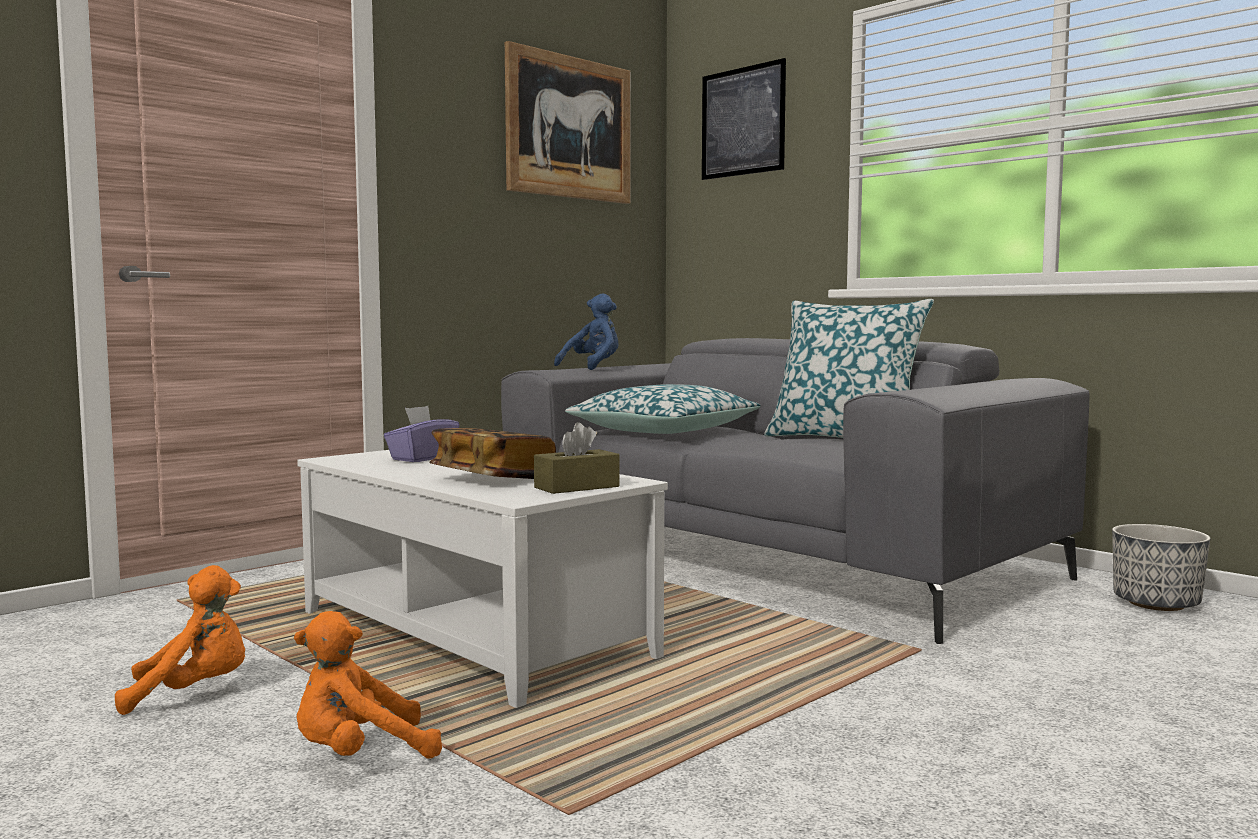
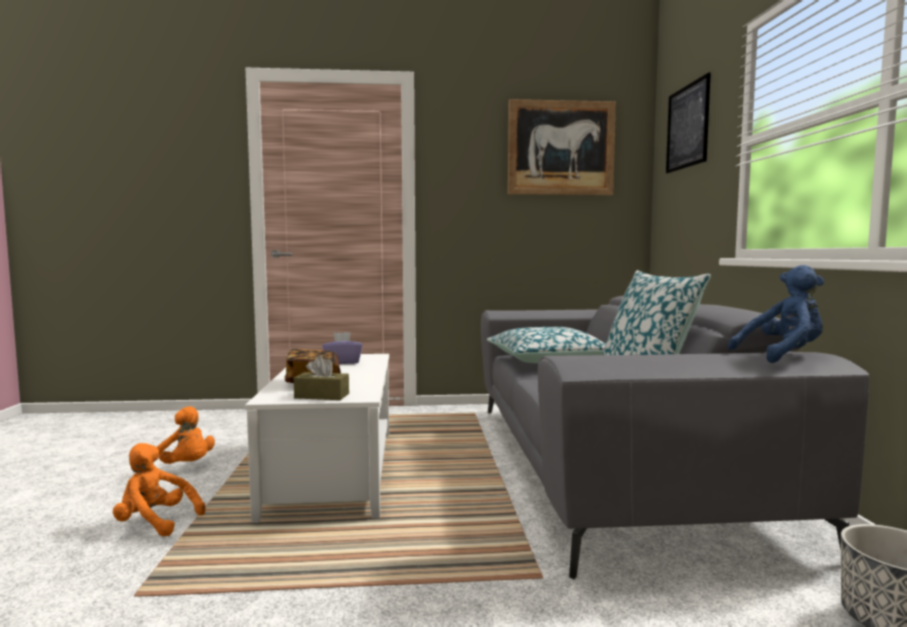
camera: 40 degrees right, 0 degrees up
blue plush toy [554,294,618,370] -> blue plush toy moved to [728,265,825,363]

